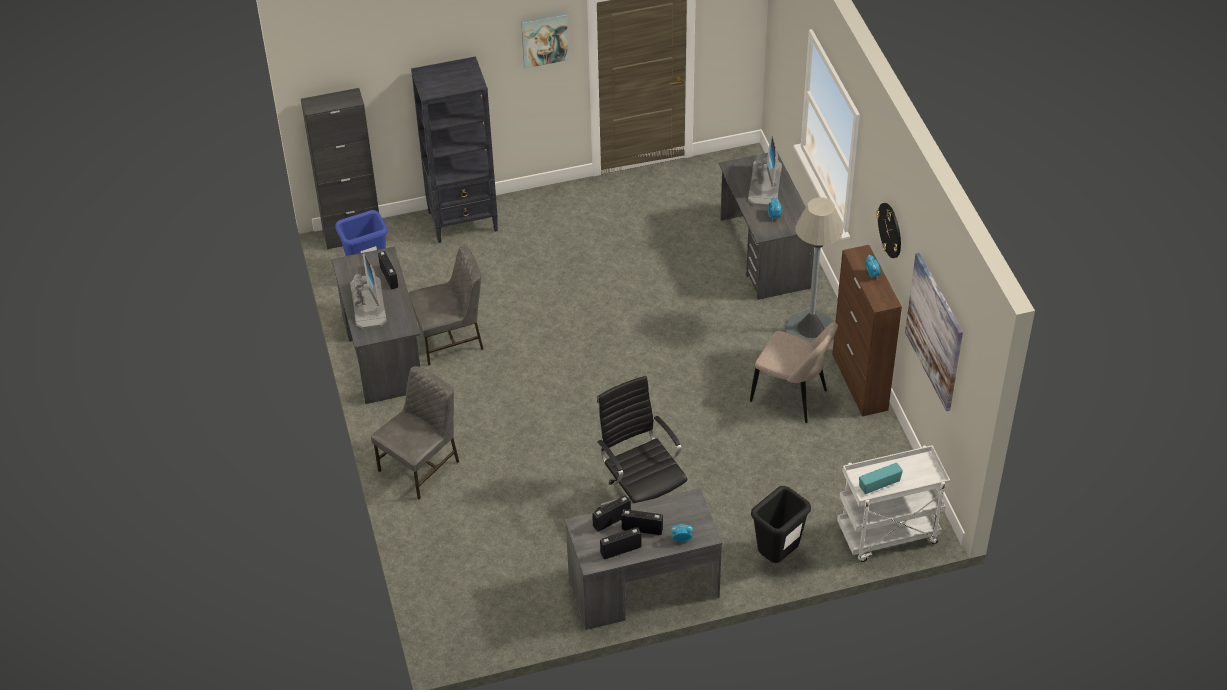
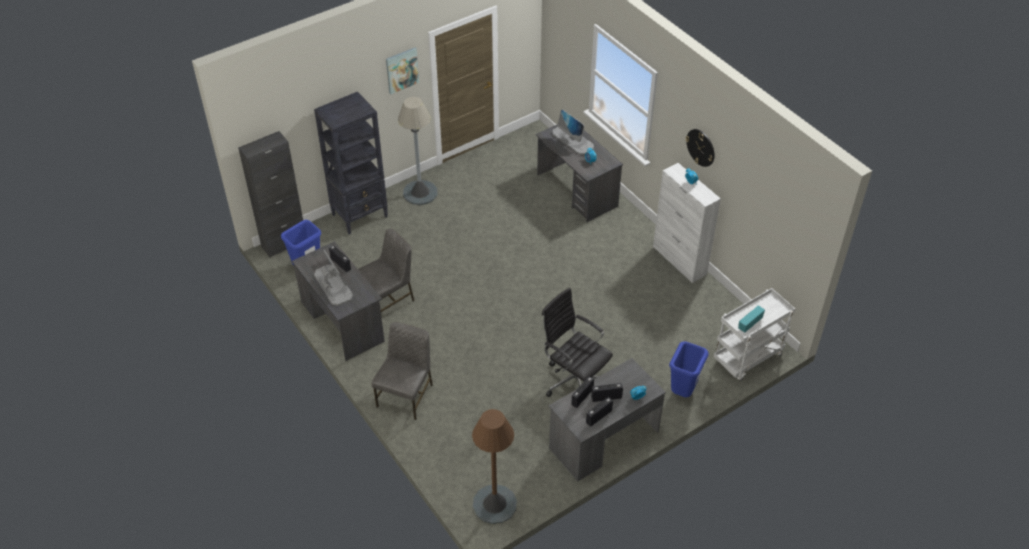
camera: 20 degrees left, 0 degrees up
monitor [748,136,782,207] -> monitor turned 150 degrees clockwise [552,110,594,155]
beige chair [750,322,838,423] -> none
black trash can [751,486,811,563] -> blue trash can [669,341,709,397]
grey floor lamp [785,197,843,343] -> grey floor lamp moved to [398,97,438,205]
brown cabinet [832,245,902,417] -> white cabinet [653,163,721,283]
picture [905,253,963,411] -> none
none -> brown floor lamp [472,409,517,524]

